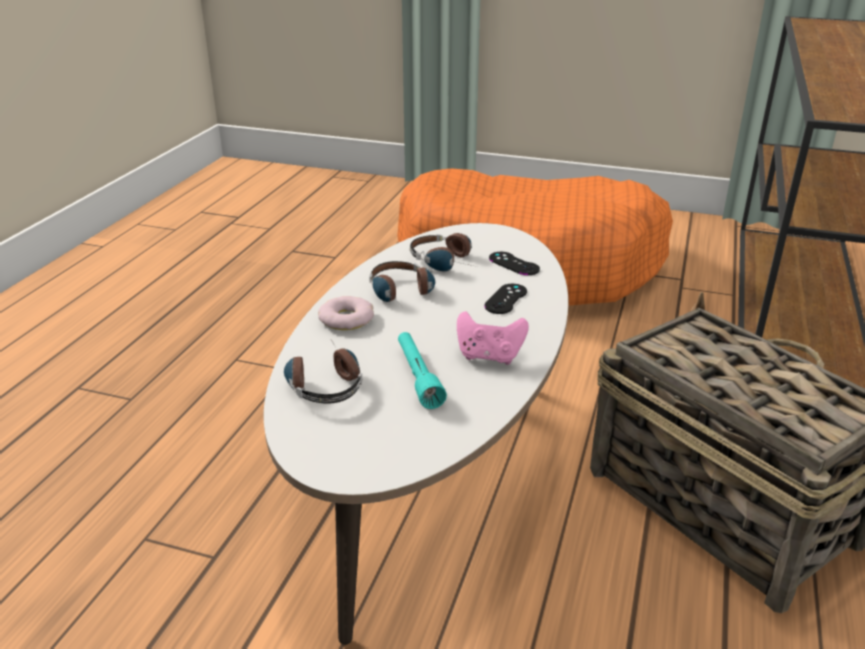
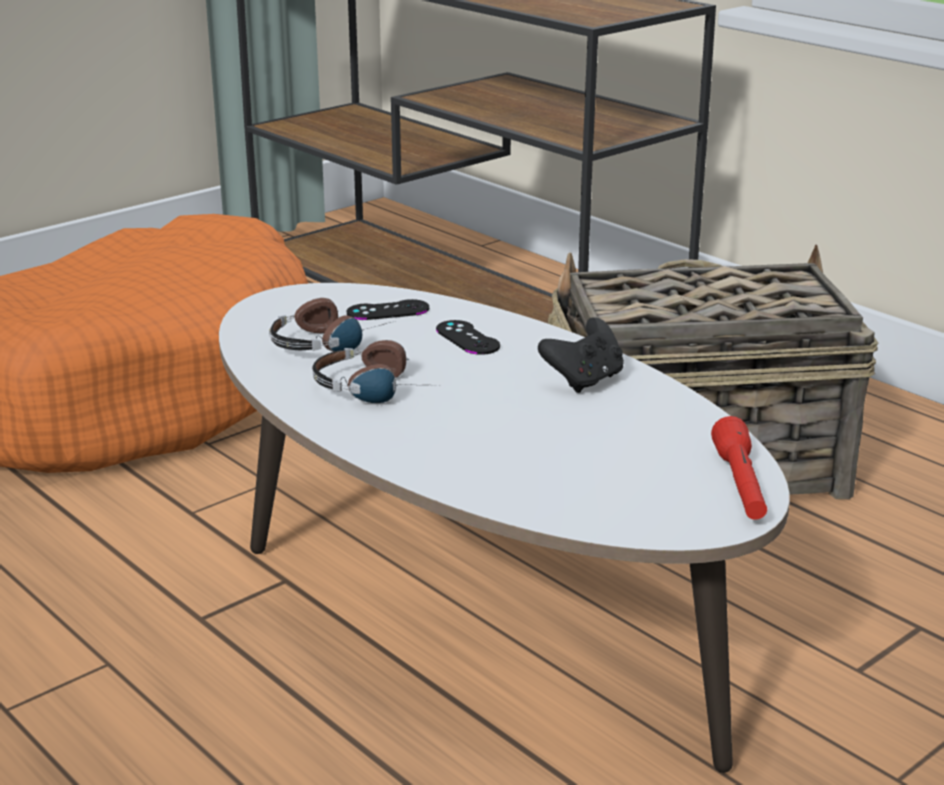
camera: 60 degrees left, 5 degrees down
headphones [284,340,362,404] -> none
donut [318,296,374,330] -> none
turquoise flashlight [398,332,447,409] -> none
pink game controller [457,311,529,365] -> black game controller [538,317,624,393]
none -> red flashlight [711,416,767,520]

